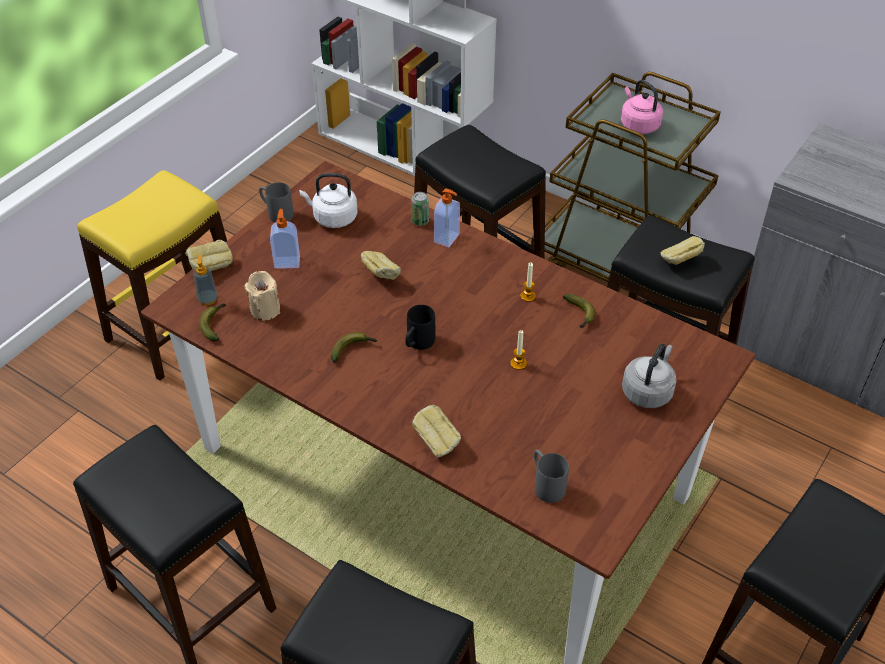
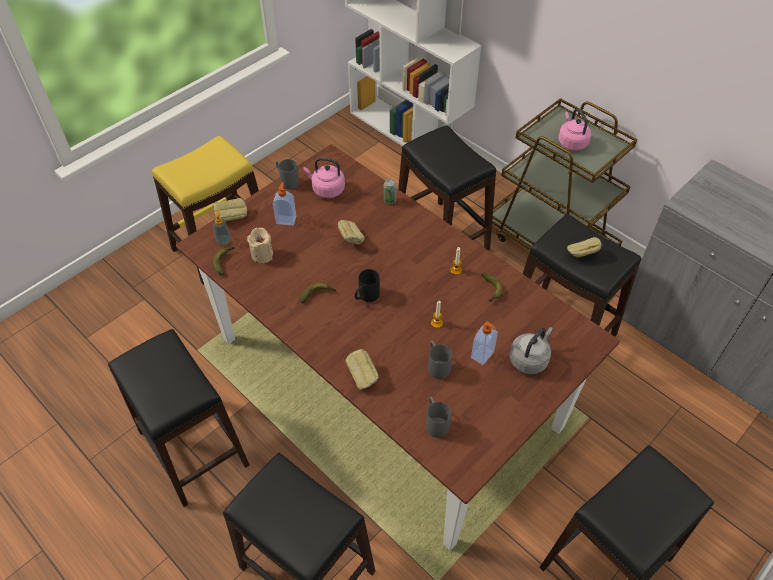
camera: 10 degrees right, 5 degrees up
white kettle [300,173,358,228] -> pink kettle [303,157,345,198]
soap dispenser [434,189,460,248] -> soap dispenser moved to [471,321,498,365]
none -> grey mug [428,341,452,379]

